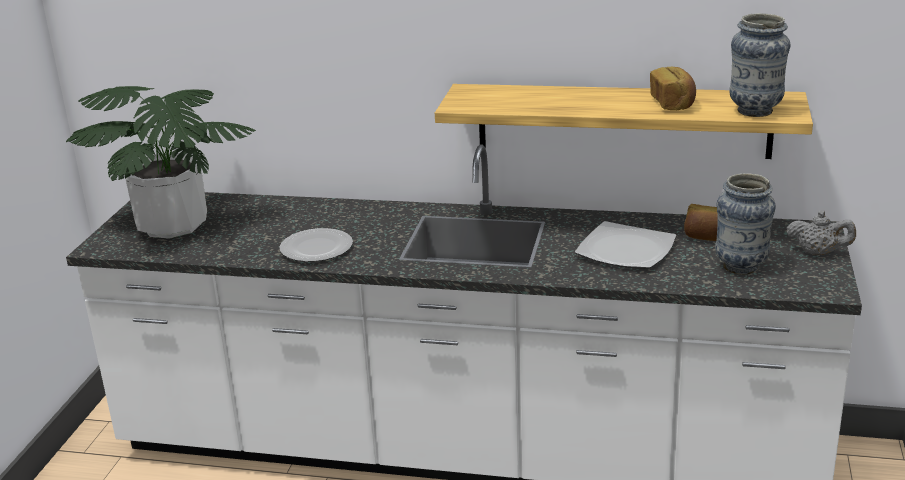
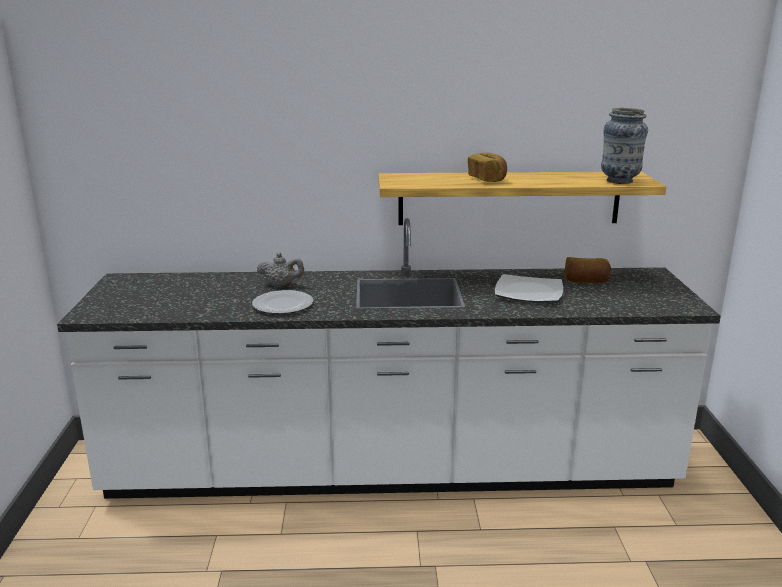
camera: 15 degrees left, 5 degrees down
potted plant [66,86,256,239] -> none
bread [650,66,696,110] -> bread moved to [468,153,507,182]
vase [715,173,776,274] -> none
grey teapot [787,210,856,255] -> grey teapot moved to [257,253,304,286]

